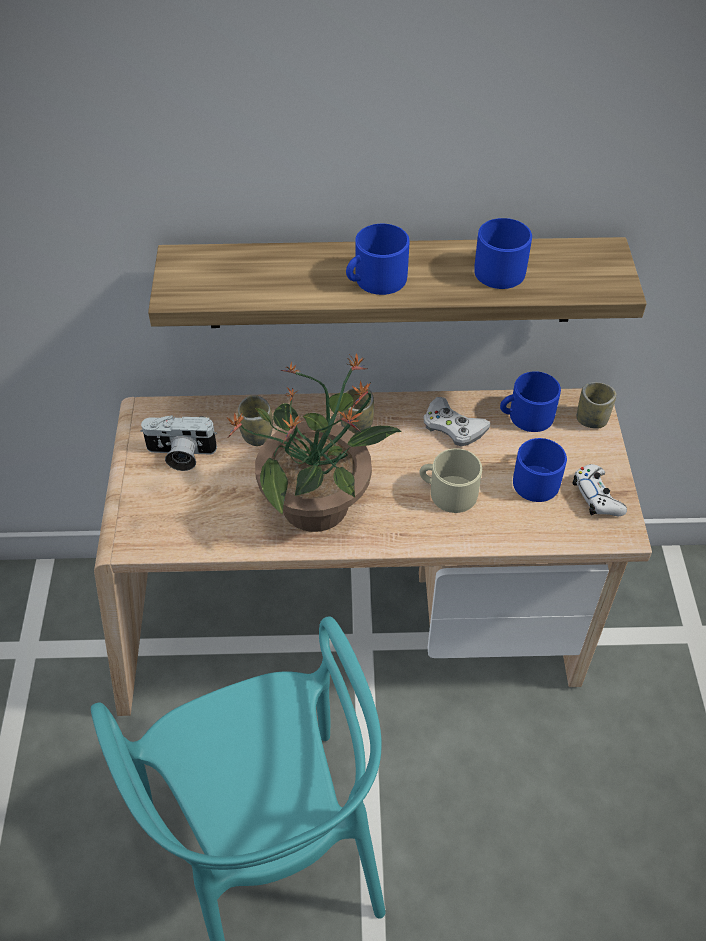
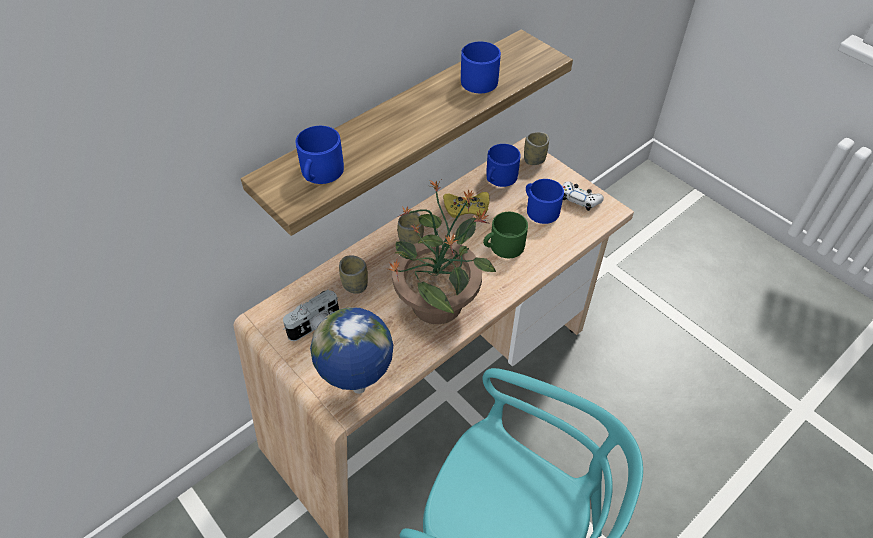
camera: 40 degrees left, 0 degrees up
blue mug [346,224,410,295] -> blue mug moved to [295,126,344,184]
beige mug [419,448,482,513] -> green mug [483,212,528,258]
white game controller [423,397,490,447] -> yellow game controller [443,192,490,218]
none -> globe [310,307,393,394]

